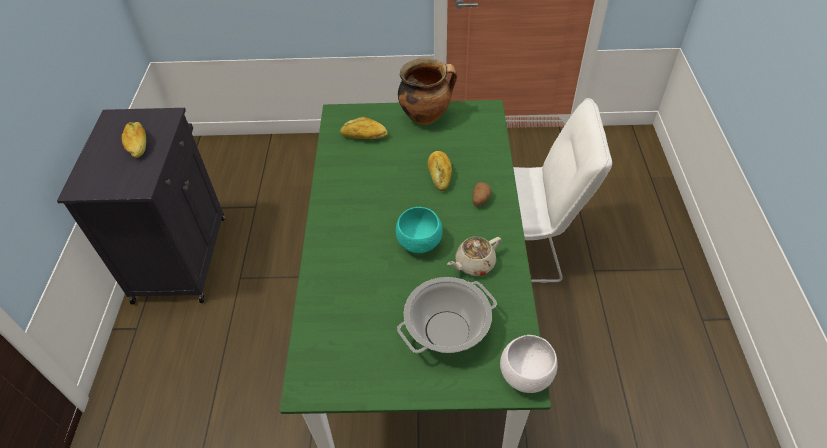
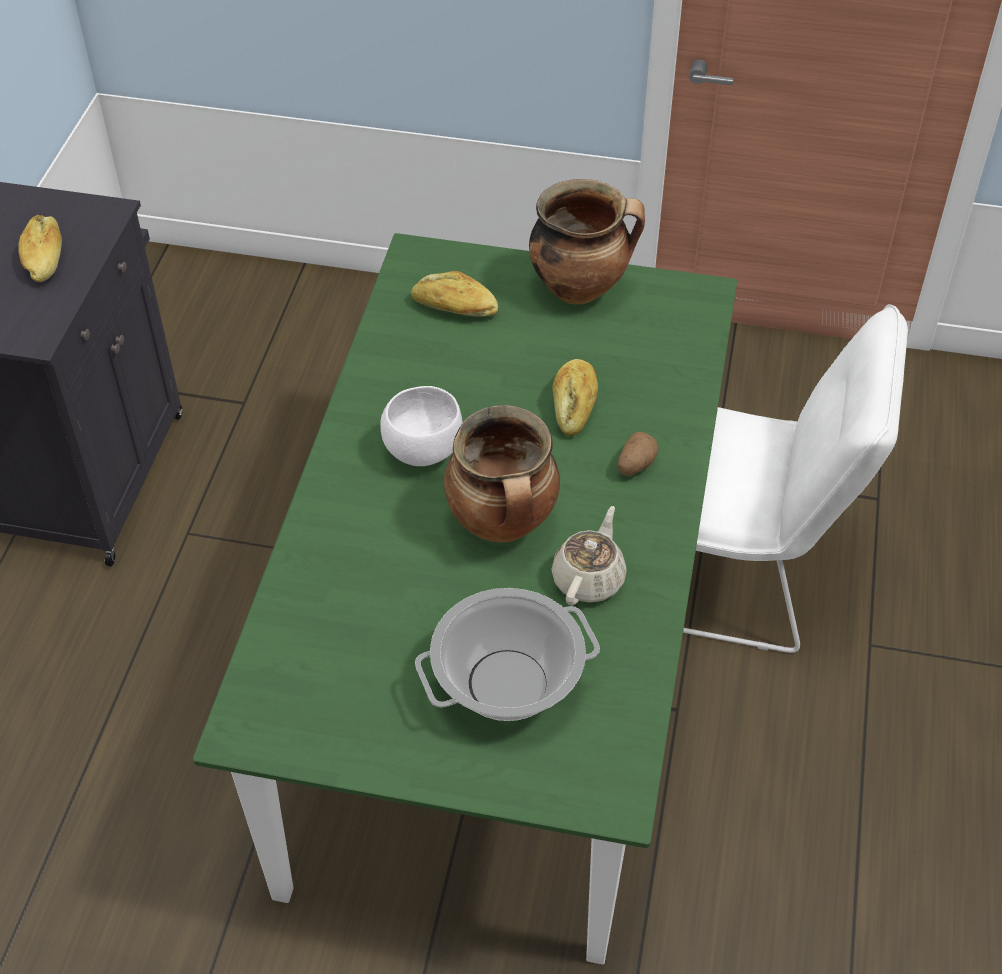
camera: 10 degrees right, 0 degrees up
turquoise bowl [396,207,442,253] -> cooking pot [444,405,560,543]
beige teapot [447,237,501,276] -> beige teapot turned 135 degrees clockwise [551,506,627,605]
white bowl [500,335,558,393] -> white bowl moved to [380,386,463,466]

